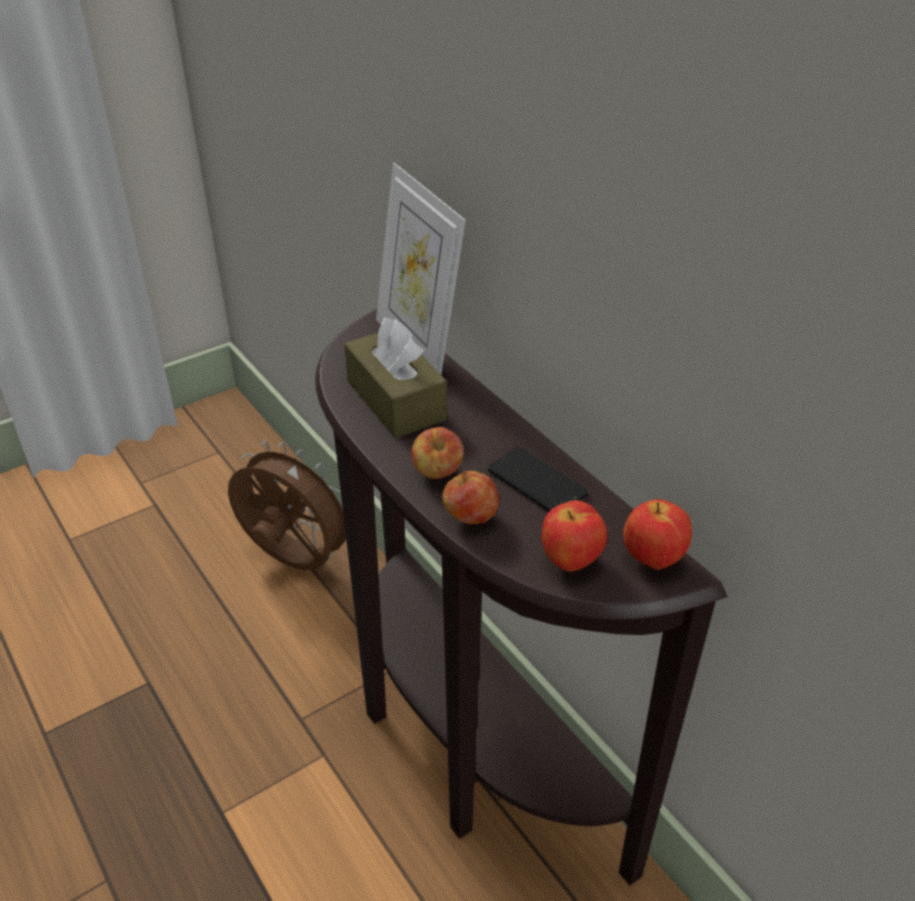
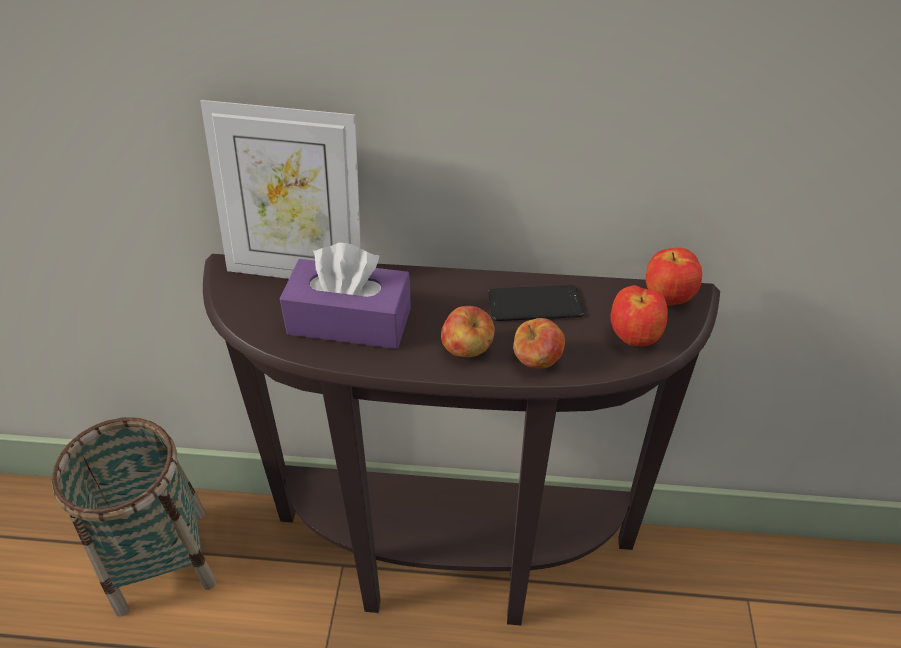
camera: 50 degrees left, 5 degrees up
brown fan [228,441,347,570] -> basket [52,417,216,616]
brown tissue box [344,318,447,438] -> purple tissue box [280,243,411,349]

